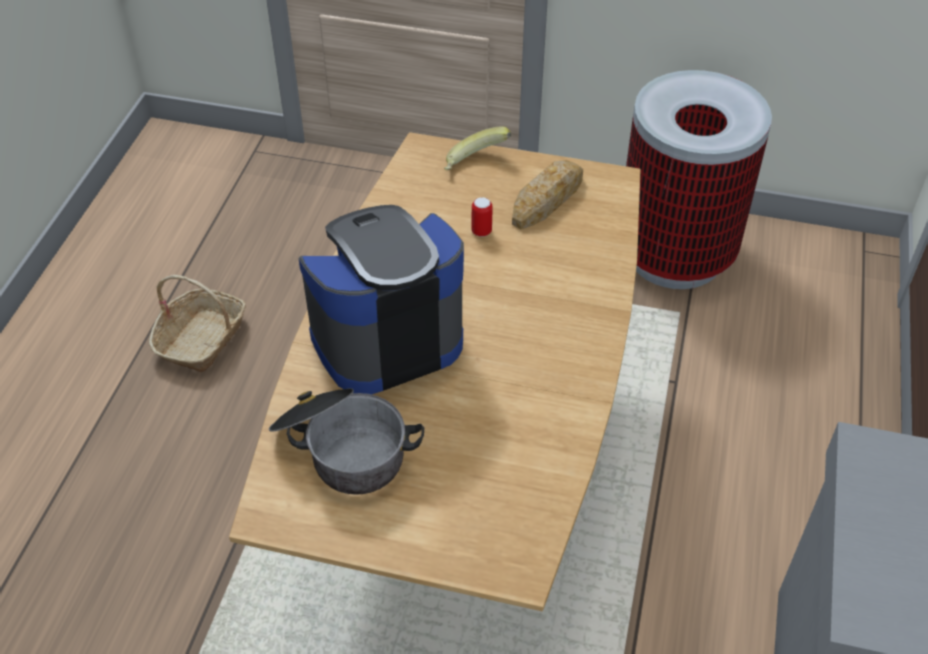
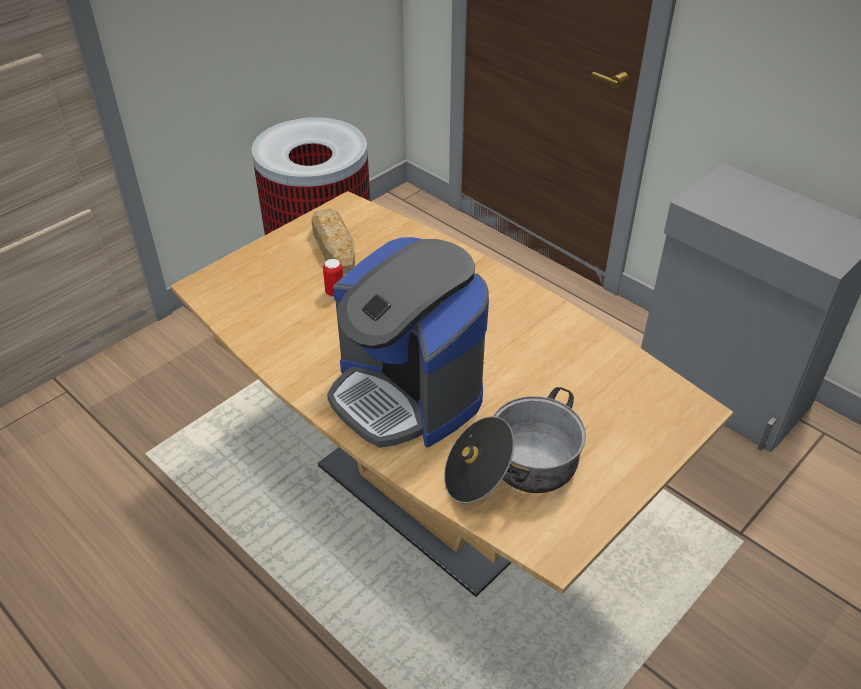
camera: 60 degrees left, 5 degrees down
basket [149,275,246,372] -> none
coffee machine [299,205,464,395] -> coffee machine turned 45 degrees counterclockwise [327,237,489,448]
banana [444,126,511,170] -> none

